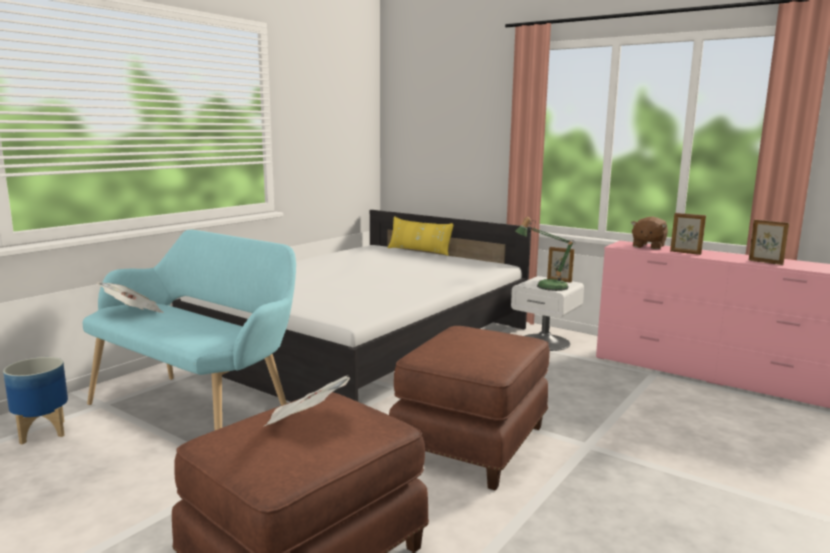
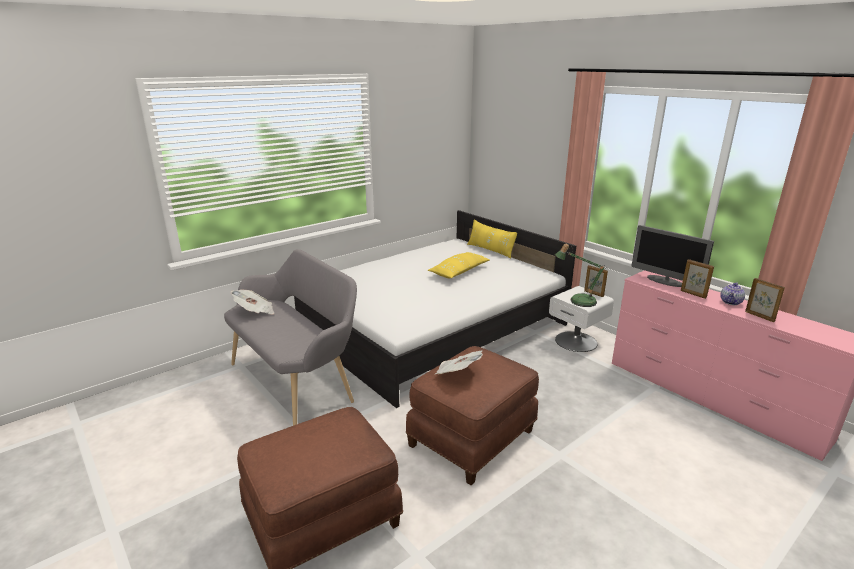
camera: 15 degrees right, 10 degrees up
planter [3,357,68,445] -> none
turquoise bench [83,229,296,430] -> grey bench [224,249,357,426]
newspaper [263,375,350,427] -> newspaper moved to [435,350,483,374]
brown plush toy [631,217,668,250] -> monitor [631,225,714,287]
none -> yellow pillow [428,252,490,278]
none -> teapot [720,282,745,305]

